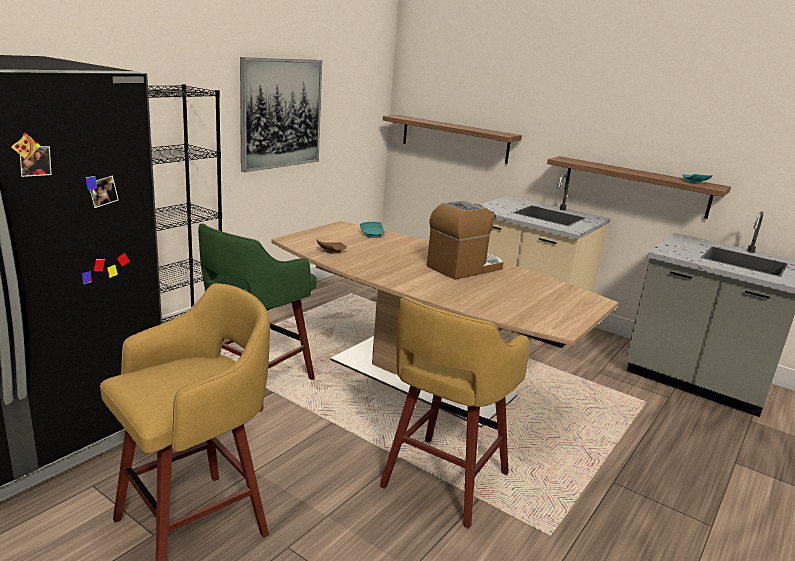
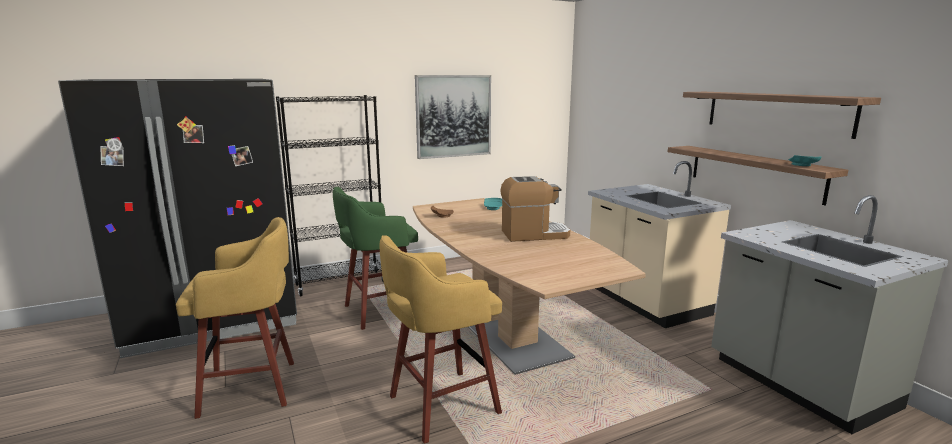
camera: 30 degrees right, 5 degrees down
shelf [383,115,522,164] -> shelf moved to [683,92,881,139]

